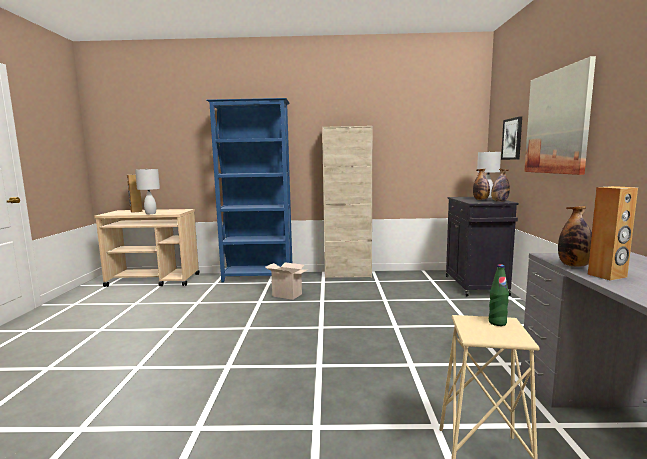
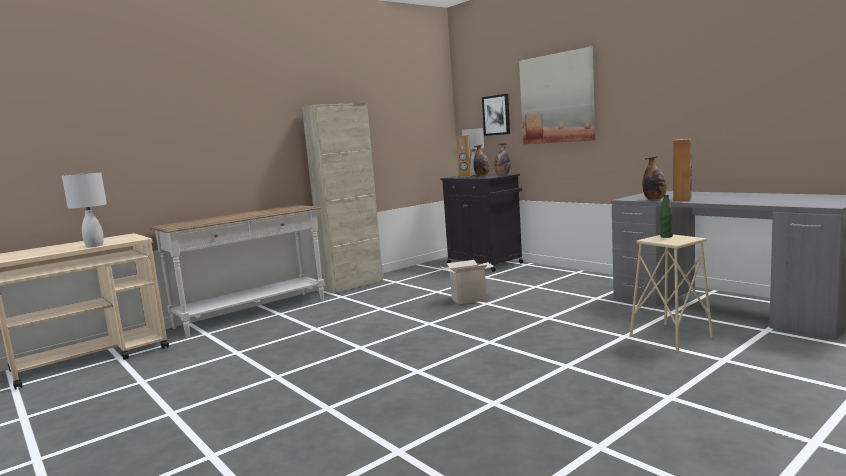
camera: 40 degrees left, 0 degrees up
brown speaker [127,175,142,213] -> brown speaker moved to [456,135,472,177]
blue bookcase [206,98,292,282] -> white console table [150,205,325,338]
cardboard box [265,262,309,300] -> cardboard box moved to [440,260,494,305]

